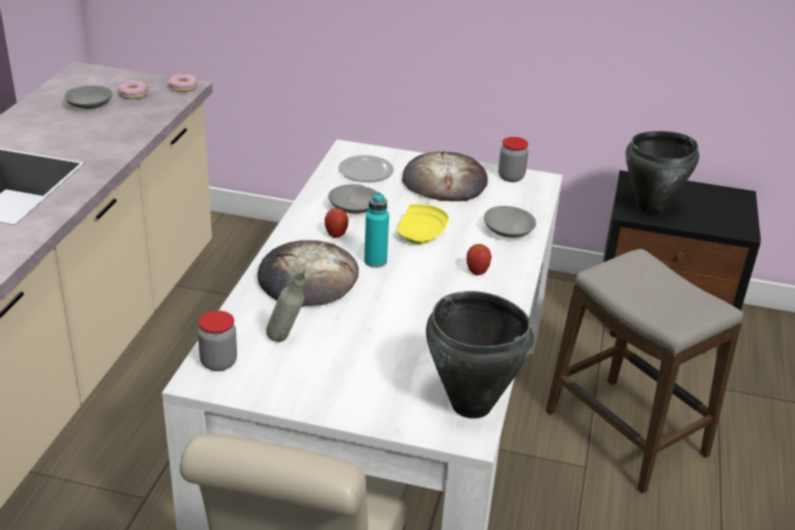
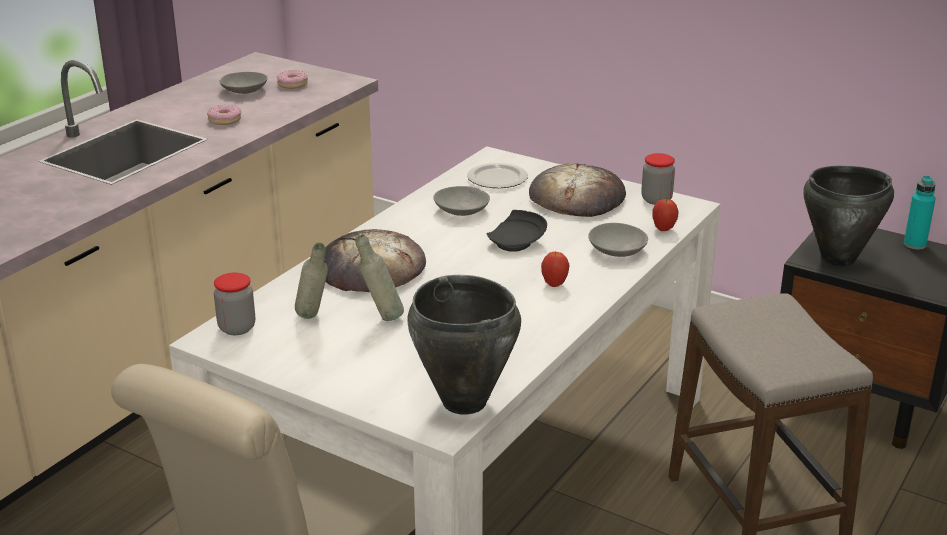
camera: 20 degrees right, 5 degrees down
donut [168,74,198,92] -> donut moved to [207,105,241,125]
apple [325,208,349,238] -> apple moved to [652,198,679,231]
turquoise bottle [364,192,389,268] -> turquoise bottle moved to [904,176,936,249]
yellow plate [396,204,449,244] -> black plate [486,210,547,252]
none -> grey bottle [355,234,404,321]

